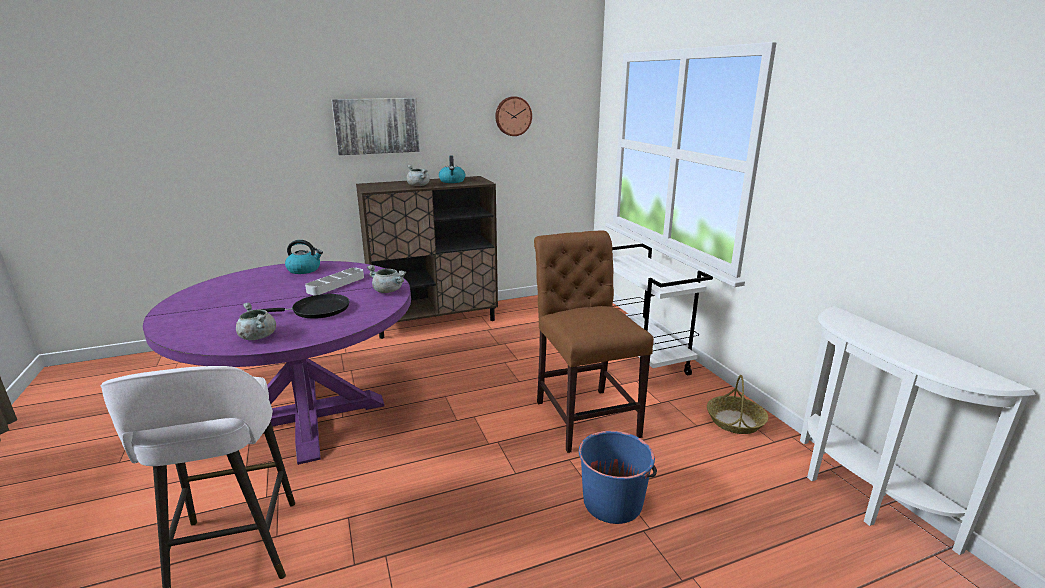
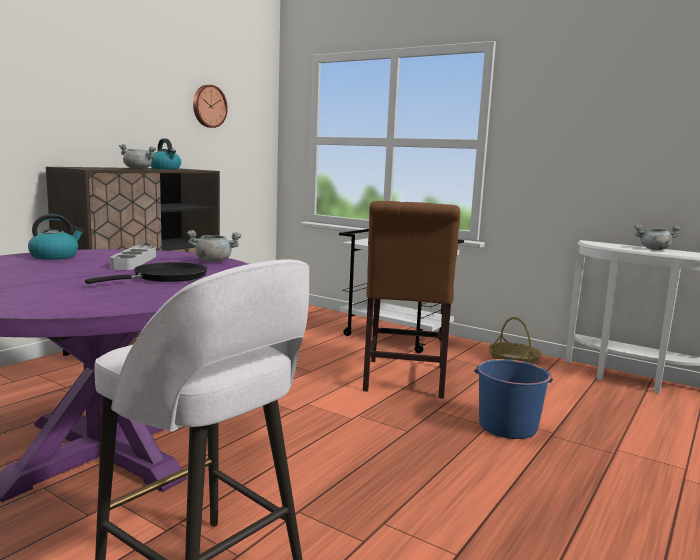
camera: 35 degrees left, 10 degrees down
grey cooking pot [236,303,276,340] -> grey cooking pot moved to [634,225,681,250]
picture [332,98,420,155] -> none
brown chair [534,230,654,453] -> brown chair turned 120 degrees counterclockwise [363,201,460,399]

